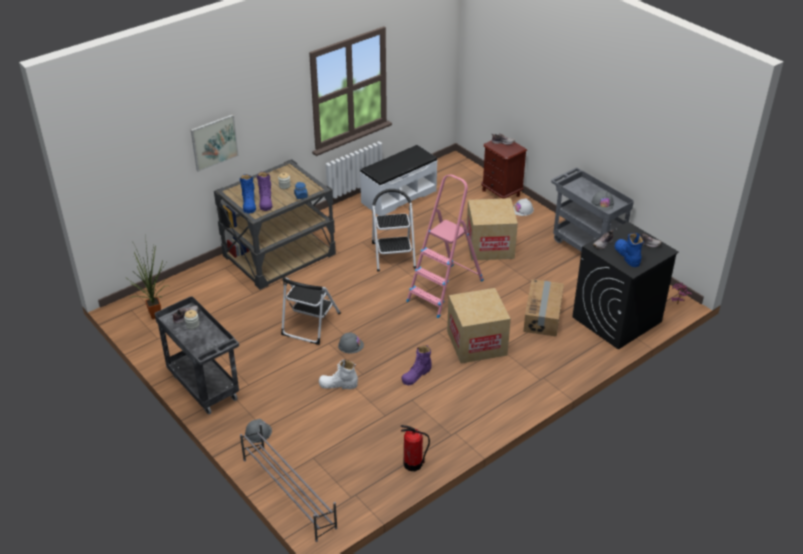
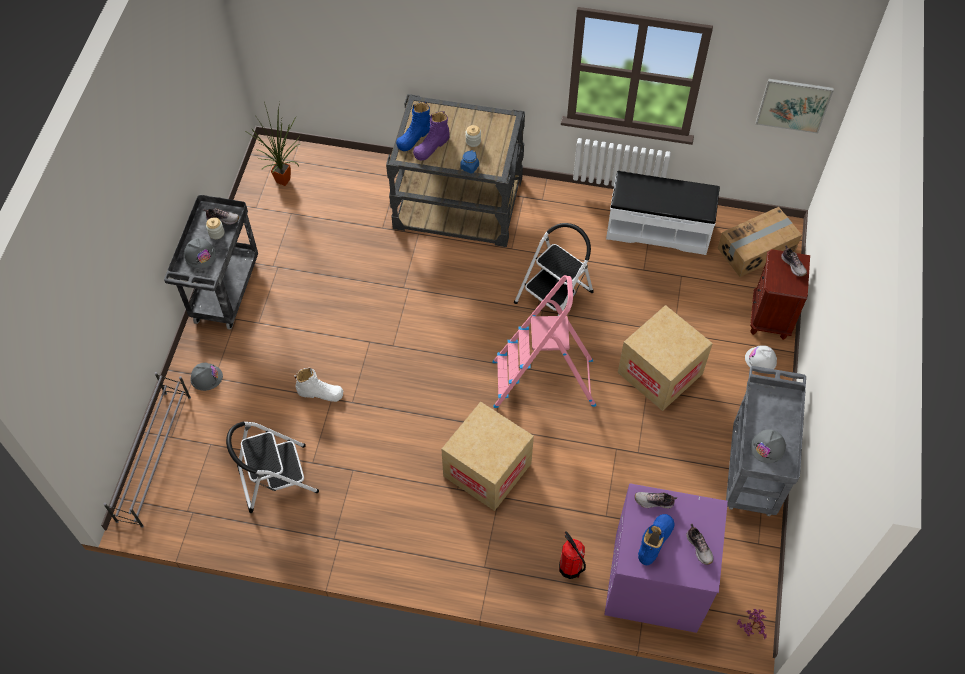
camera: 50 degrees right, 20 degrees up
picture [191,114,239,172] -> picture moved to [756,79,834,134]
step ladder [281,277,341,345] -> step ladder moved to [226,422,319,513]
white boot [319,359,358,389] -> white boot turned 135 degrees clockwise [294,368,343,402]
grey hard hat [338,333,364,353] -> grey hard hat moved to [184,238,216,268]
fire extinguisher [401,425,430,471] -> fire extinguisher moved to [559,531,586,579]
purple boot [402,345,432,385] -> none
cardboard box [523,279,564,337] -> cardboard box moved to [718,207,802,277]
black washing machine [572,222,679,350] -> purple washing machine [604,483,728,633]

